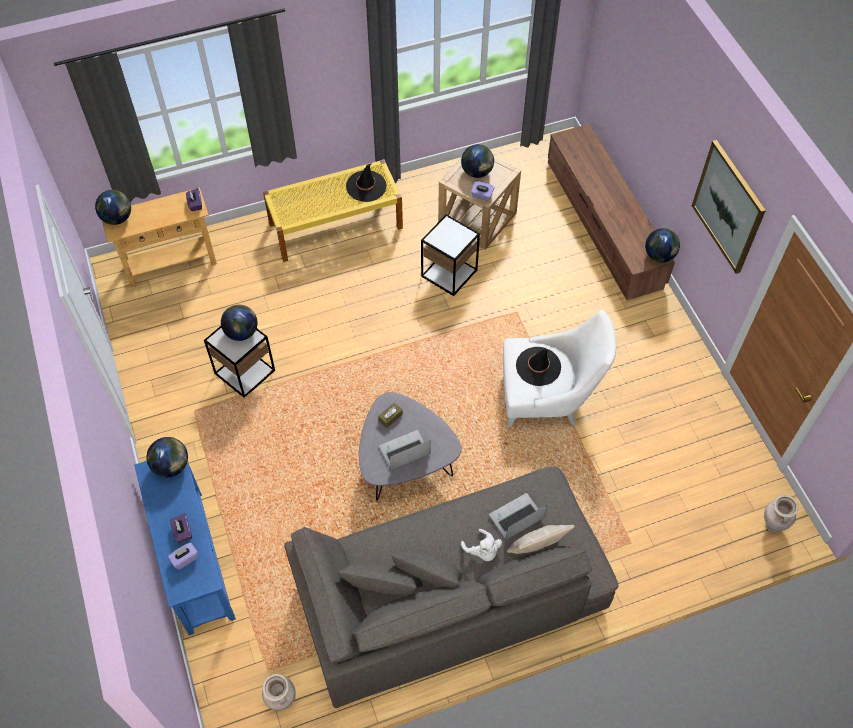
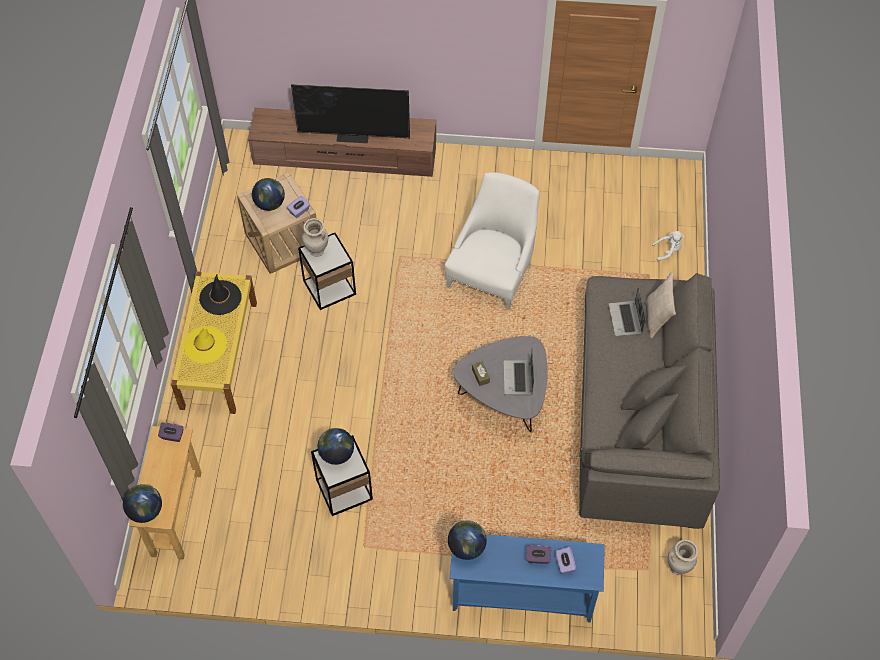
camera: 65 degrees left, 0 degrees up
white plush toy [461,529,502,561] -> white plush toy moved to [652,231,684,261]
black hat [516,347,561,386] -> none
globe [645,228,680,262] -> none
picture [692,140,766,274] -> none
beige vase [764,495,798,533] -> beige vase moved to [302,218,328,257]
none -> yellow hat [184,326,227,364]
none -> television [291,84,410,143]

